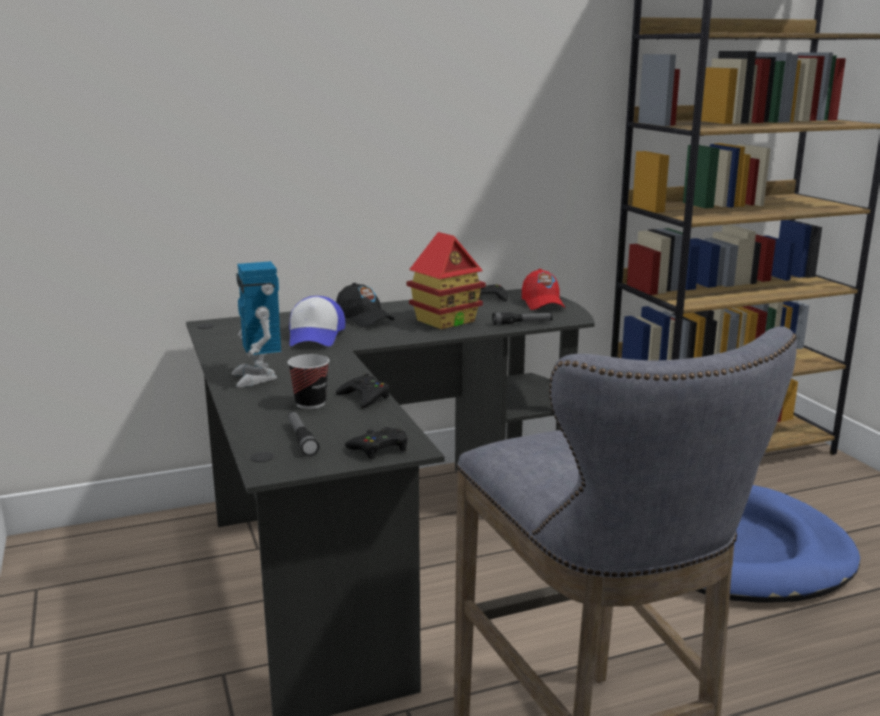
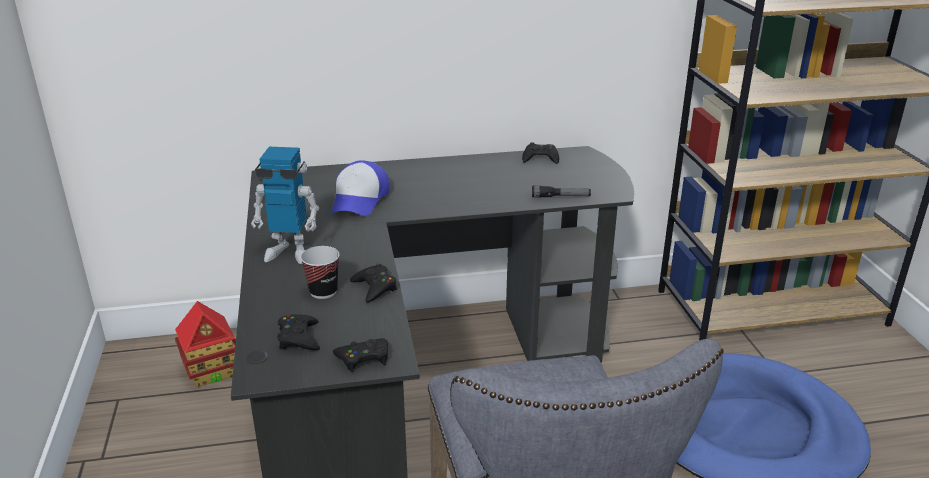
camera: 10 degrees right, 10 degrees up
toy robot [232,261,281,387] -> toy robot turned 75 degrees counterclockwise [251,147,319,264]
flashlight [288,411,319,456] -> black game controller [277,314,320,351]
black cap [336,283,394,327] -> none
toy house [406,232,485,329] -> toy house moved to [175,301,236,387]
red cap [522,269,565,310] -> none

